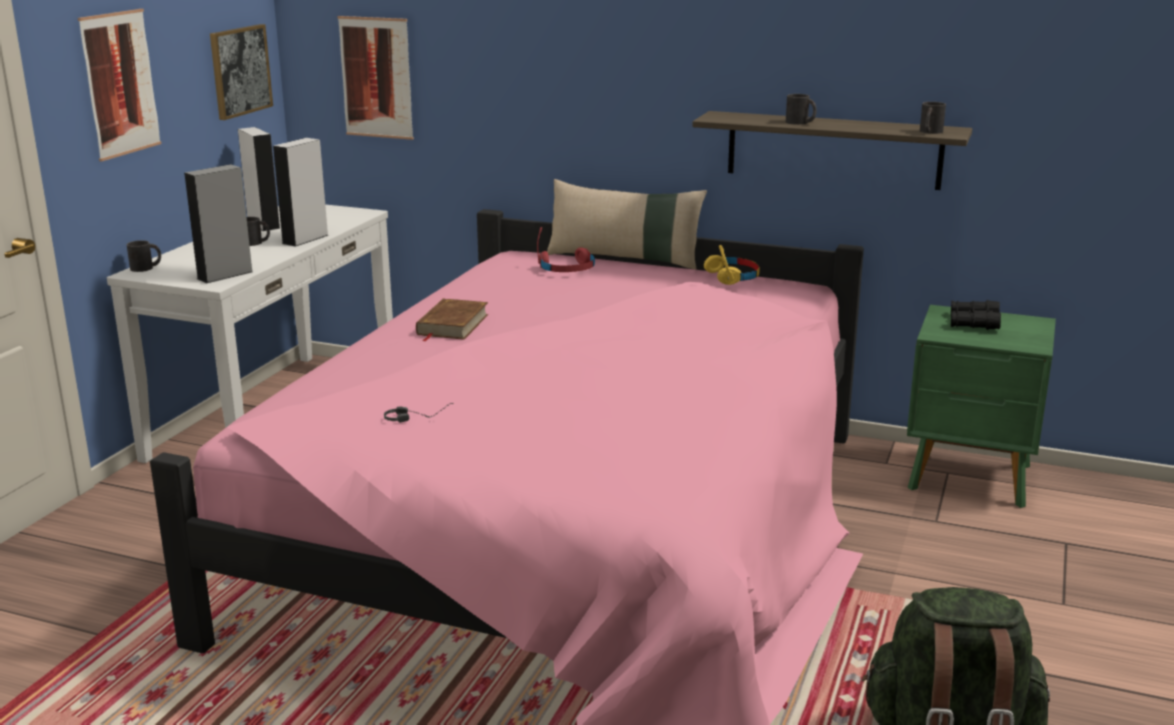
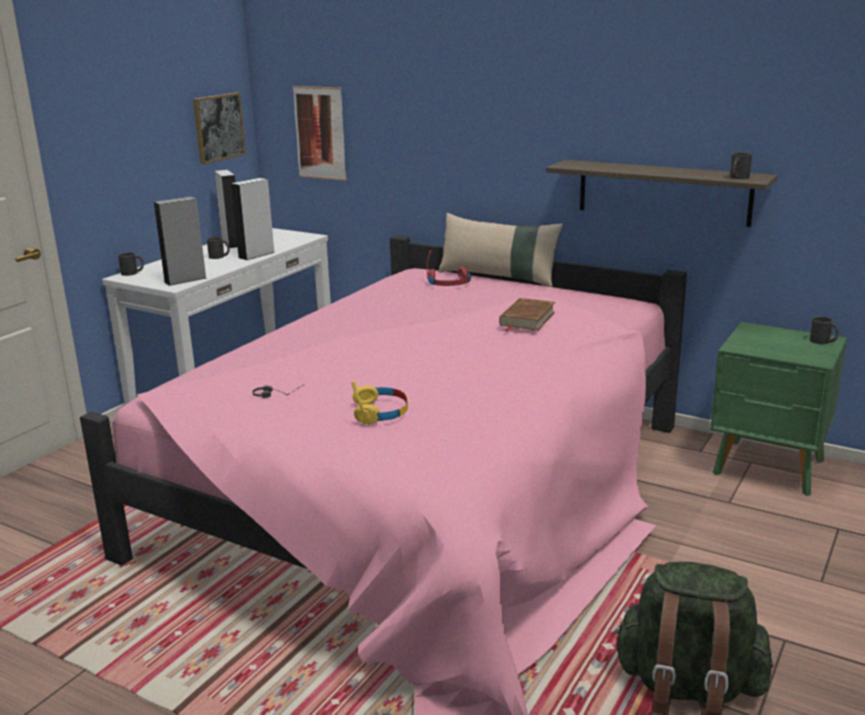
camera: 10 degrees right, 0 degrees up
picture [78,9,161,161] -> none
brown book [416,298,488,341] -> brown book moved to [499,298,556,331]
yellow headphones [704,245,760,285] -> yellow headphones moved to [351,381,408,424]
black mug [786,94,817,125] -> black mug moved to [810,316,839,344]
black binoculars [951,300,1001,330] -> none

